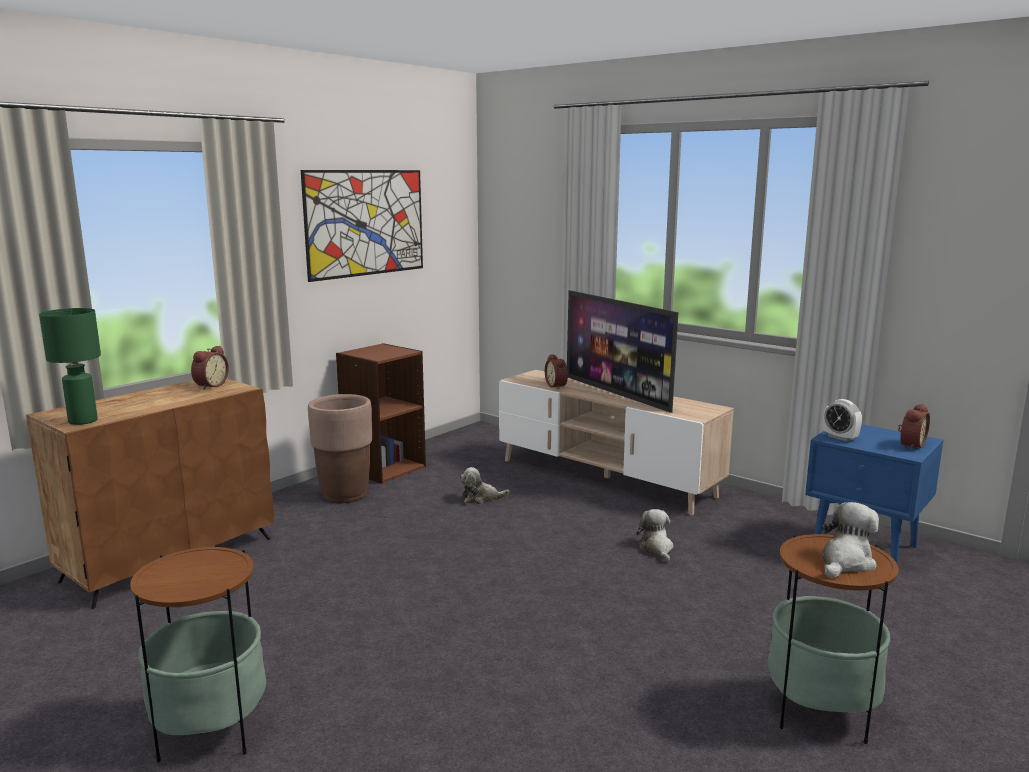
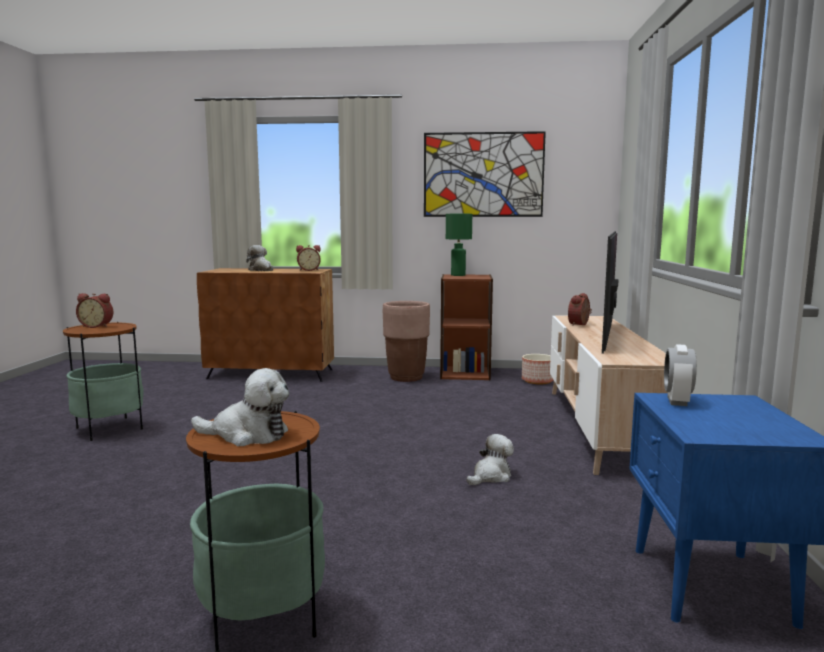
camera: 55 degrees right, 5 degrees down
green table lamp [39,308,101,425] -> green table lamp moved to [446,214,472,276]
plush toy [459,467,510,504] -> plush toy moved to [246,245,273,271]
alarm clock [898,404,930,450] -> alarm clock moved to [76,293,114,328]
none -> planter [522,354,554,384]

